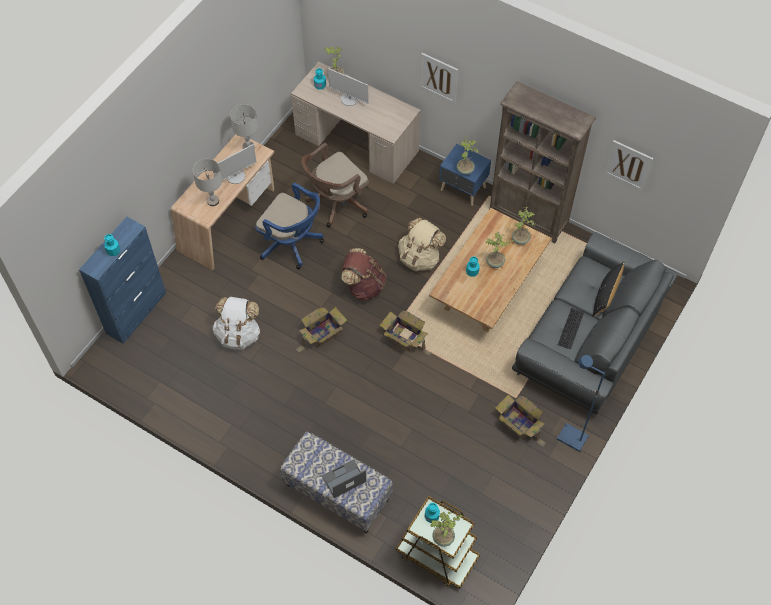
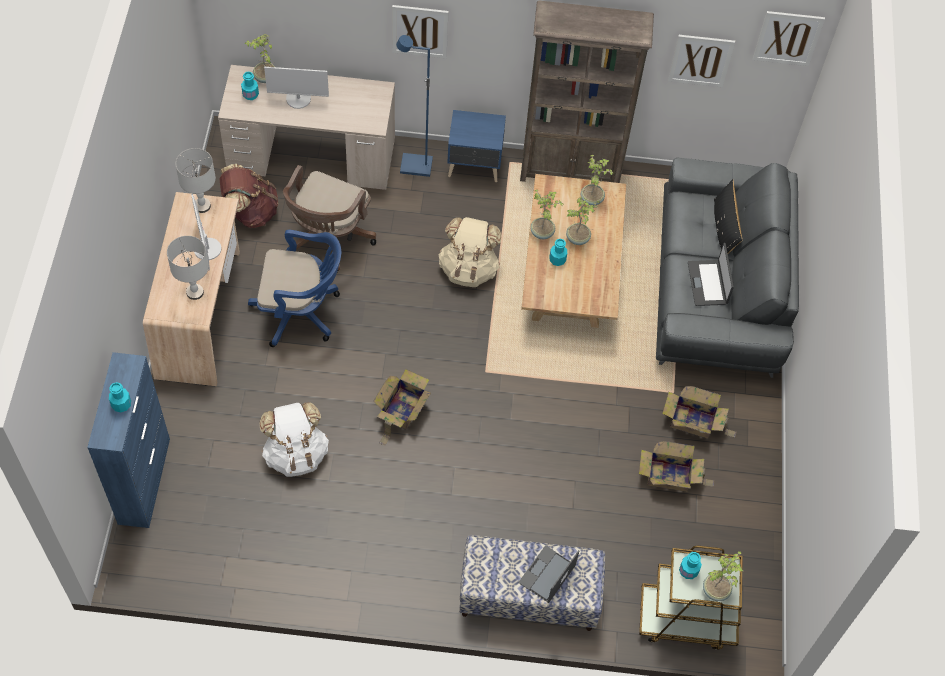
camera: 30 degrees left, 0 degrees up
monitor [213,144,256,184] -> monitor turned 135 degrees clockwise [191,194,221,271]
brown backpack [341,248,386,300] -> brown backpack moved to [219,164,278,228]
cardboard box [379,311,431,356] -> cardboard box moved to [639,441,714,492]
potted plant [457,137,479,175] -> potted plant moved to [530,190,563,239]
blue floor lamp [557,355,605,452] -> blue floor lamp moved to [396,35,433,177]
keyboard [558,308,584,349] -> laptop [688,243,734,306]
none -> picture [753,11,825,66]

